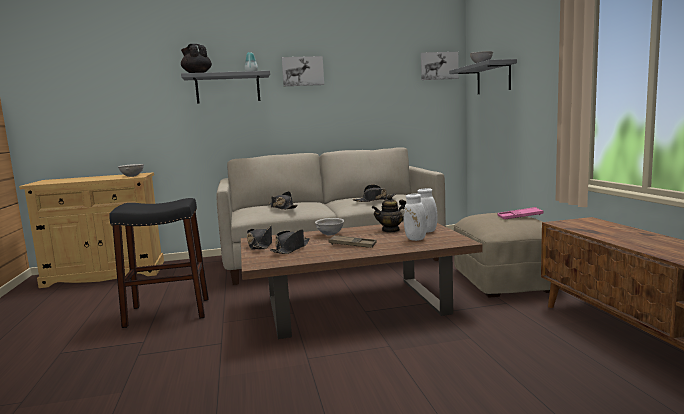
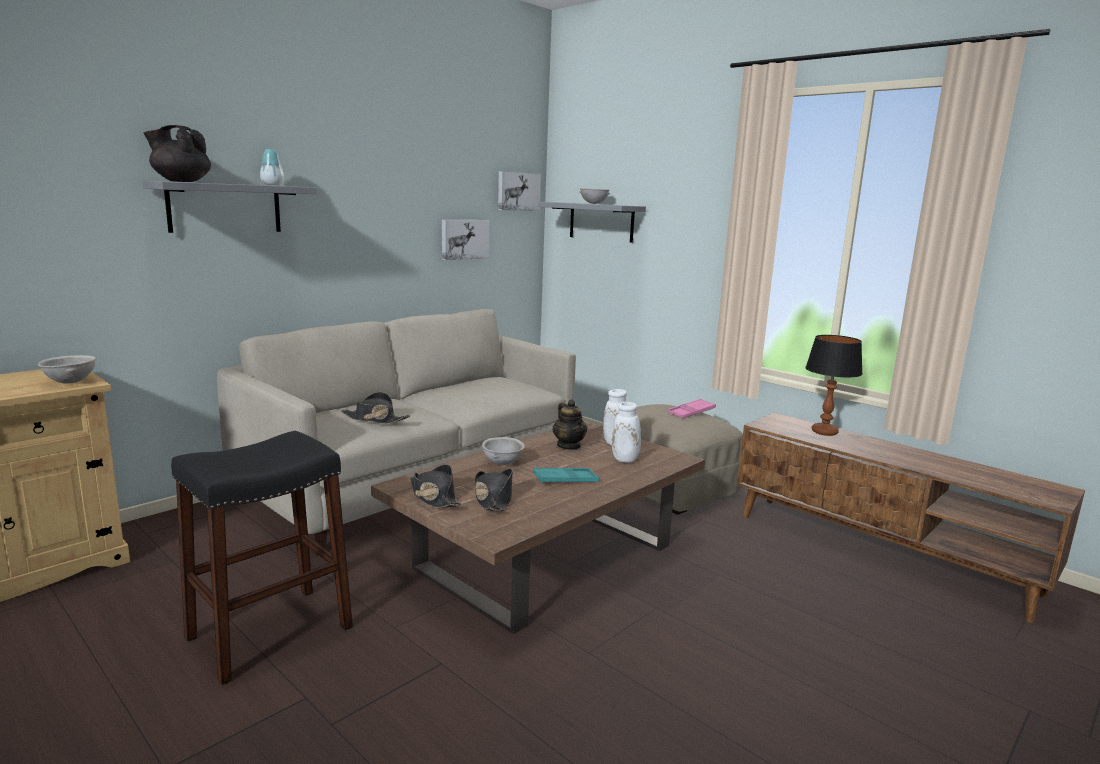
camera: 35 degrees left, 5 degrees up
picture [282,56,324,86] -> picture moved to [442,220,489,260]
brown tray [329,235,376,248] -> turquoise tray [533,468,599,484]
black hat [353,184,397,202] -> none
teapot [372,195,406,232] -> teapot turned 60 degrees counterclockwise [553,399,587,450]
none -> table lamp [805,335,863,436]

